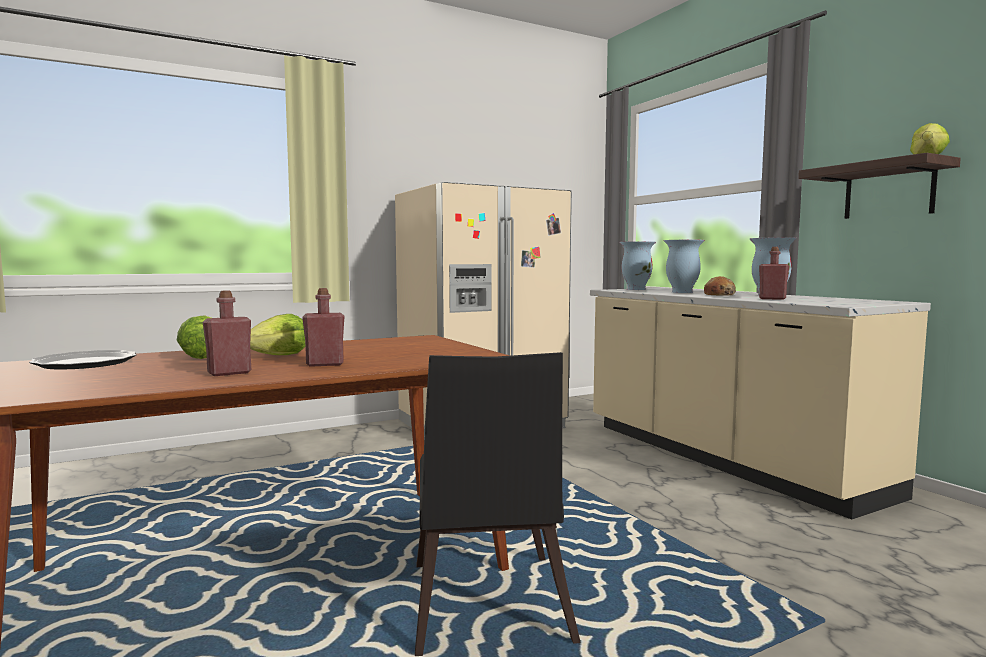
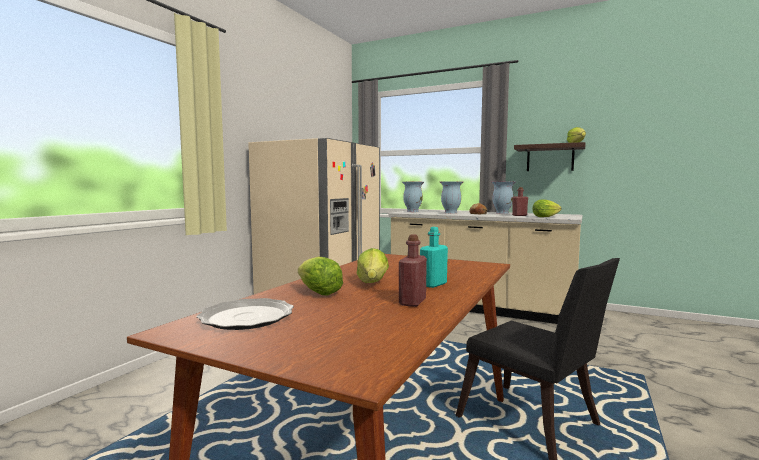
camera: 35 degrees left, 0 degrees up
red bottle [302,288,344,367] -> turquoise bottle [420,227,448,288]
none -> lettuce [532,199,561,217]

